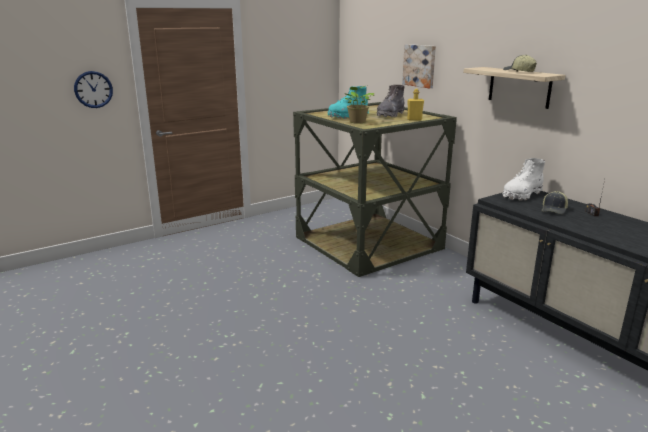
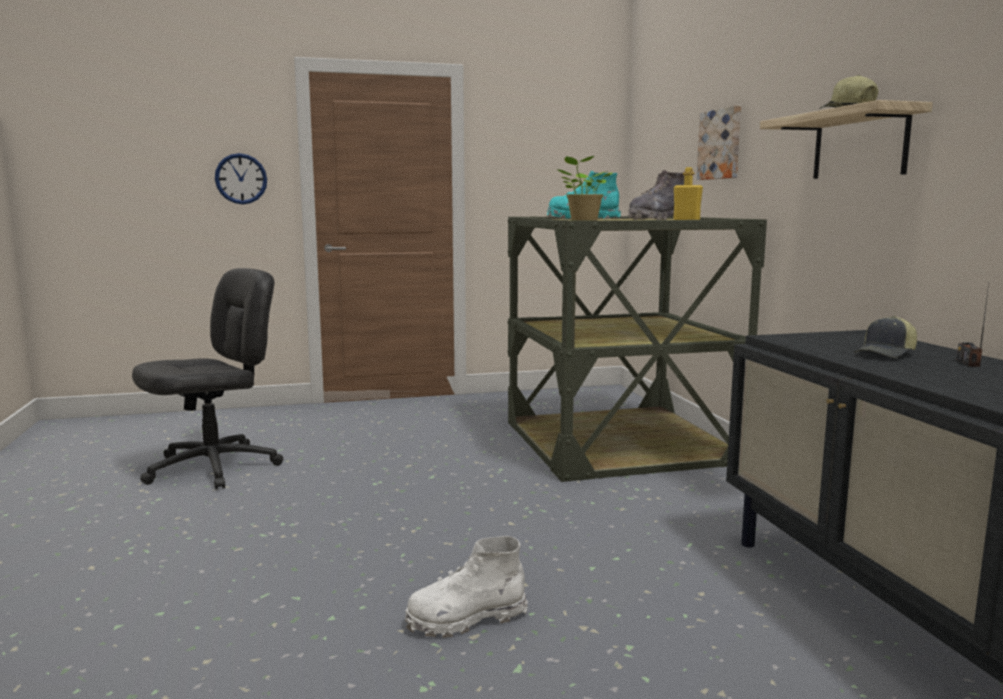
camera: 20 degrees right, 10 degrees down
white boot [503,158,545,200] -> white boot moved to [405,536,528,638]
none -> black office chair [132,268,284,489]

